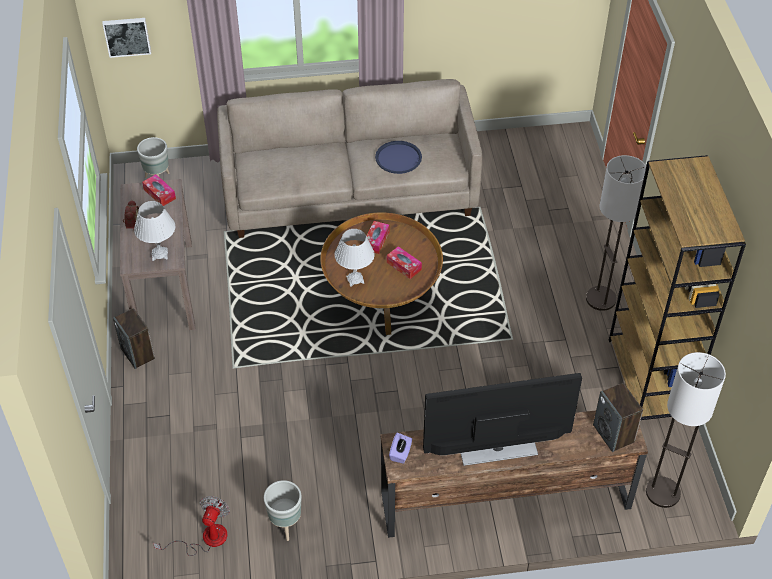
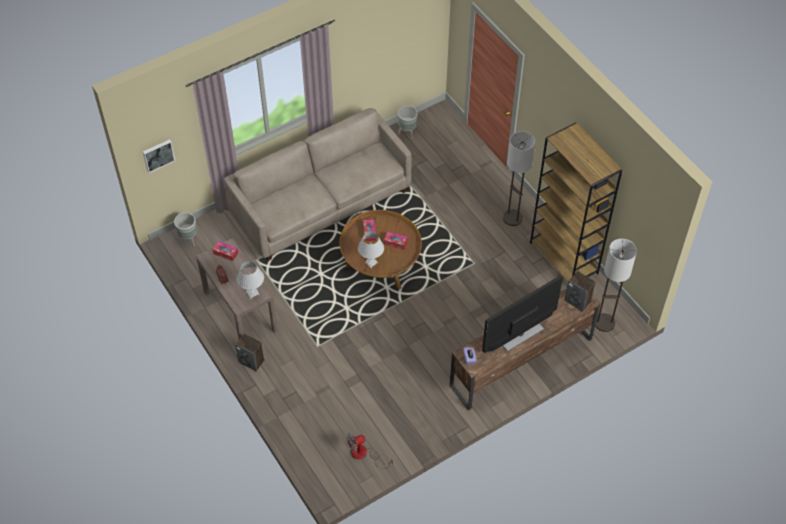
camera: 25 degrees left, 5 degrees up
fan [153,496,230,556] -> fan turned 105 degrees counterclockwise [347,433,393,469]
grey planter [264,480,301,541] -> grey planter moved to [398,106,418,139]
blue tray [375,141,422,174] -> none

